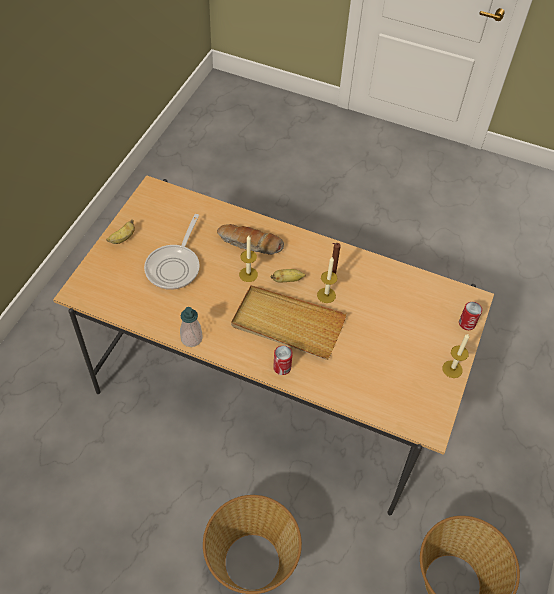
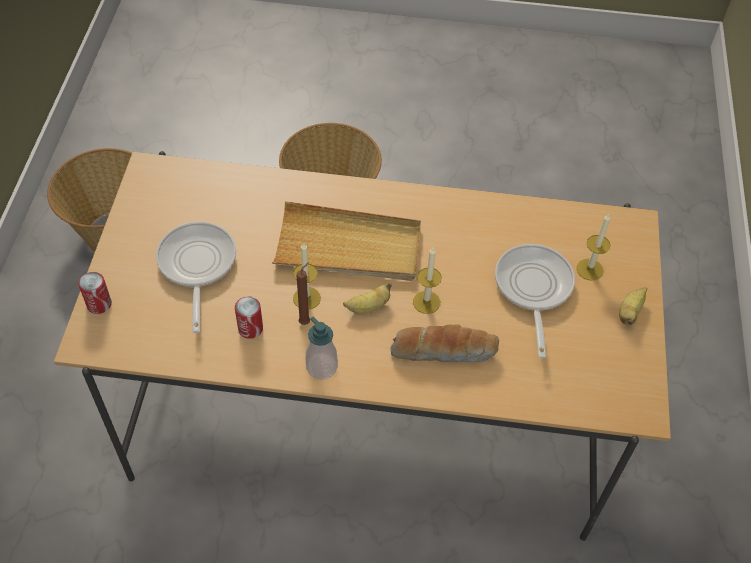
camera: 165 degrees right, 0 degrees up
soap dispenser [180,307,203,347] -> soap dispenser moved to [306,316,338,380]
can [273,345,293,375] -> can moved to [235,296,263,339]
candle [442,333,469,378] -> candle moved to [576,214,611,281]
none -> frying pan [156,222,236,333]

